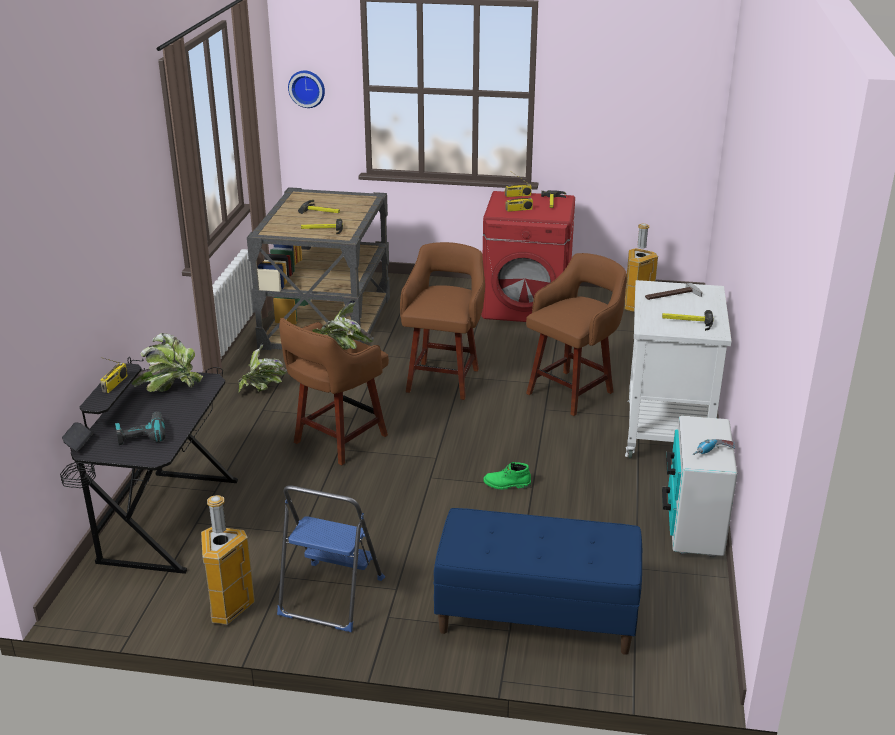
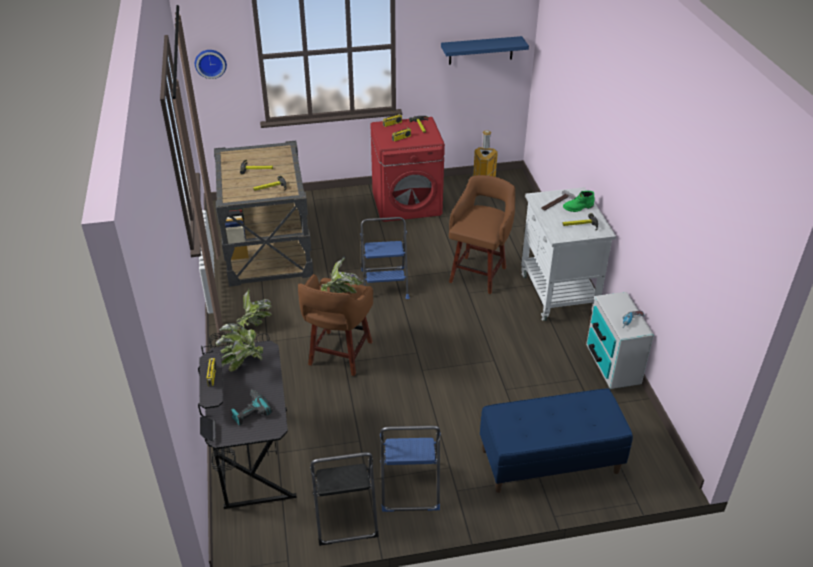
camera: 20 degrees left, 10 degrees up
trash can [201,495,255,625] -> black step ladder [310,452,379,546]
brown stool [400,242,485,400] -> blue step ladder [360,217,410,299]
green boot [483,462,531,490] -> green boot moved to [563,191,595,212]
none -> blue shelf [441,36,529,65]

